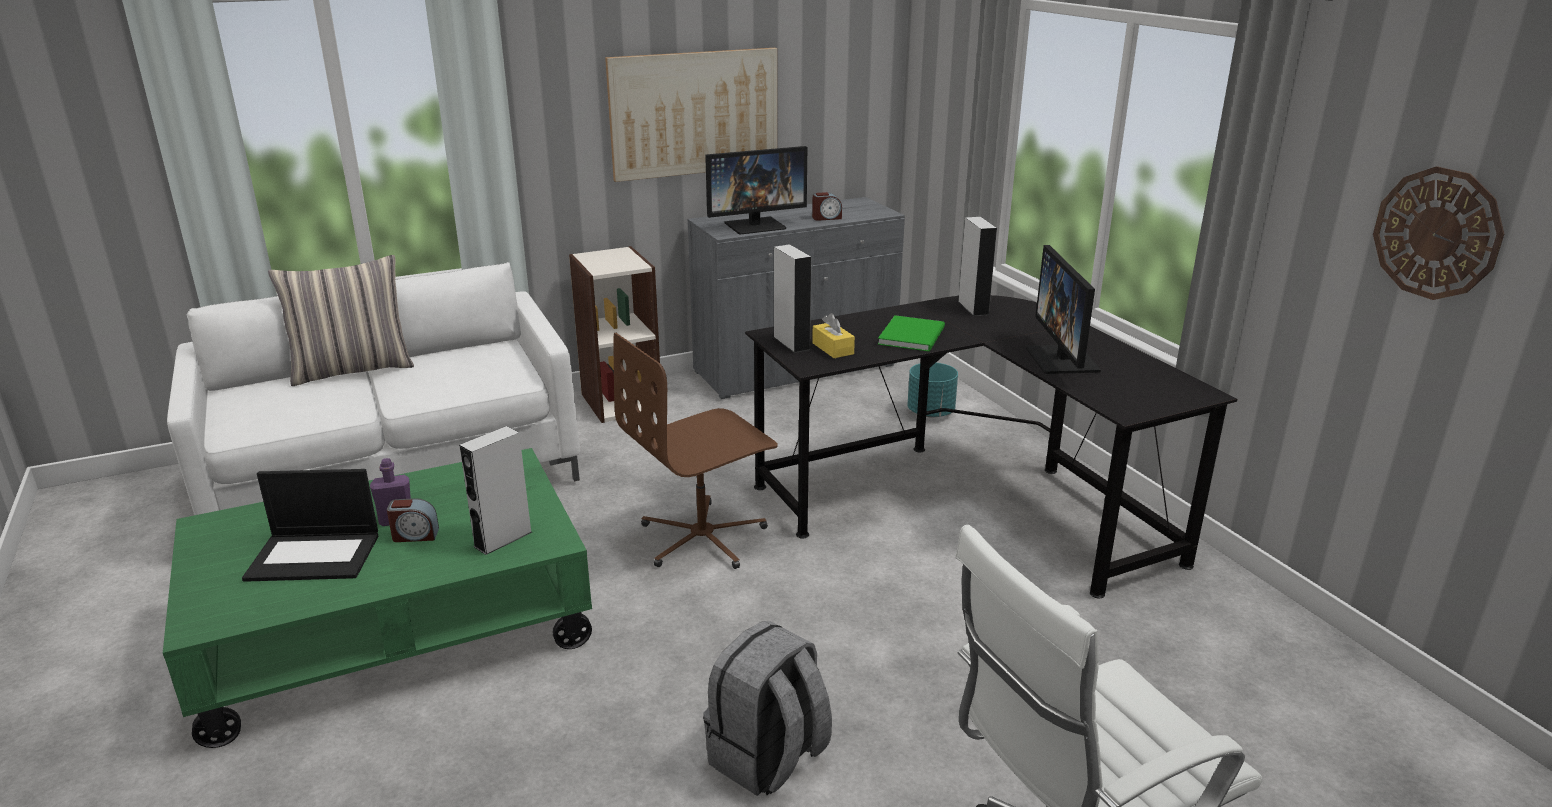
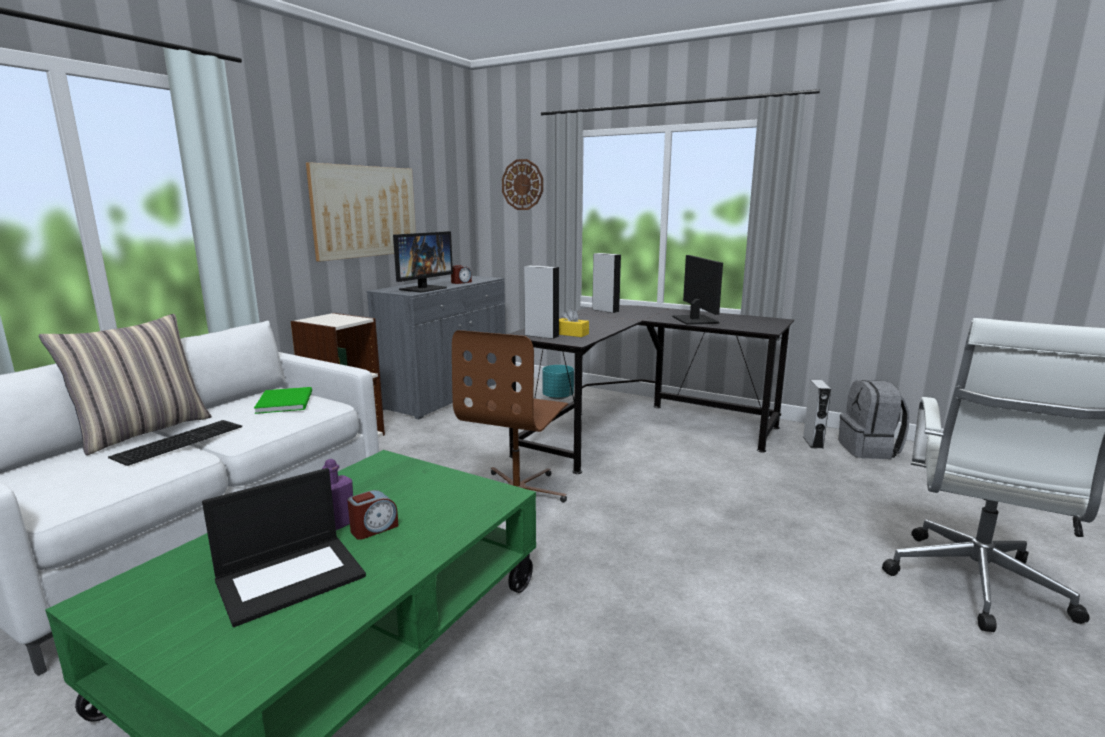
camera: 35 degrees left, 10 degrees down
grey speaker [459,426,532,555] -> grey speaker moved to [803,380,831,449]
grey backpack [703,621,832,796] -> grey backpack moved to [839,380,909,459]
green book [878,315,945,351] -> green book moved to [254,387,312,414]
monitor [1026,245,1101,374] -> monitor turned 150 degrees counterclockwise [672,255,723,325]
wall clock [1373,166,1504,300] -> wall clock moved to [502,159,543,210]
none -> keyboard [108,420,242,466]

